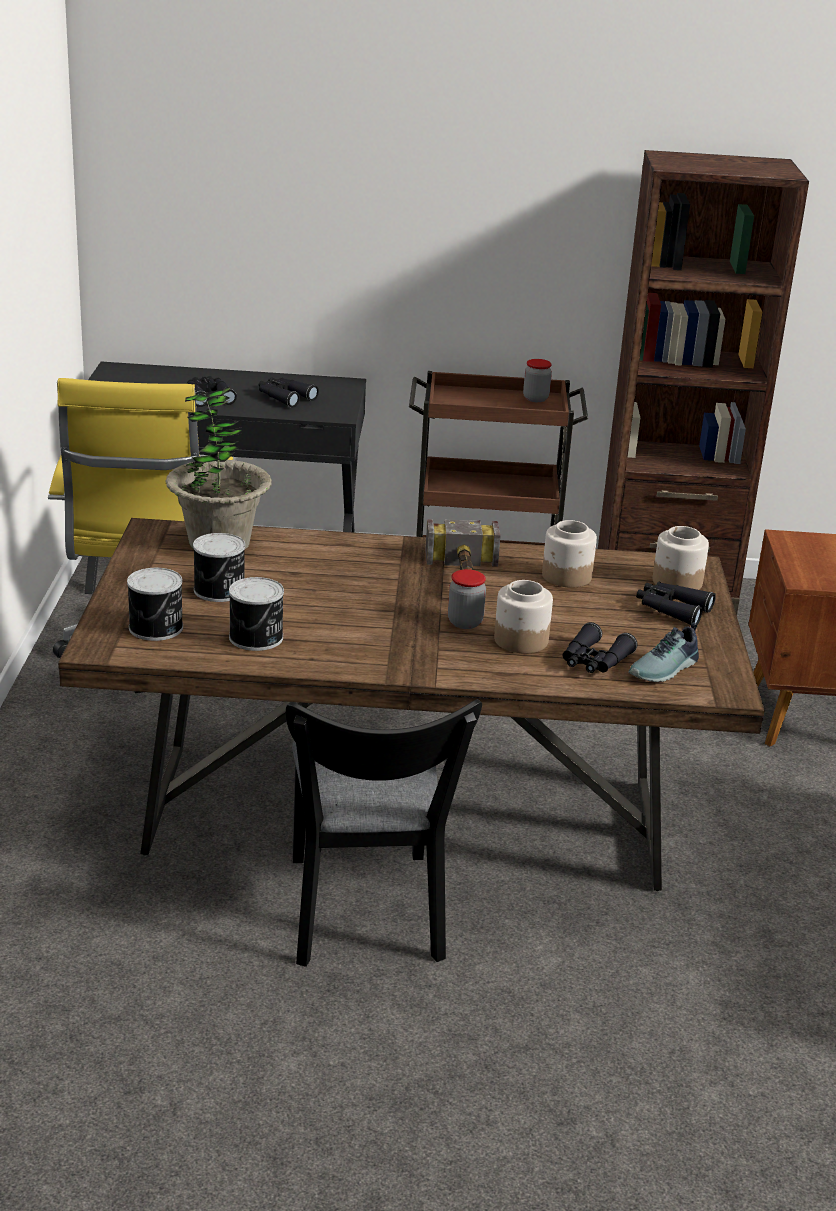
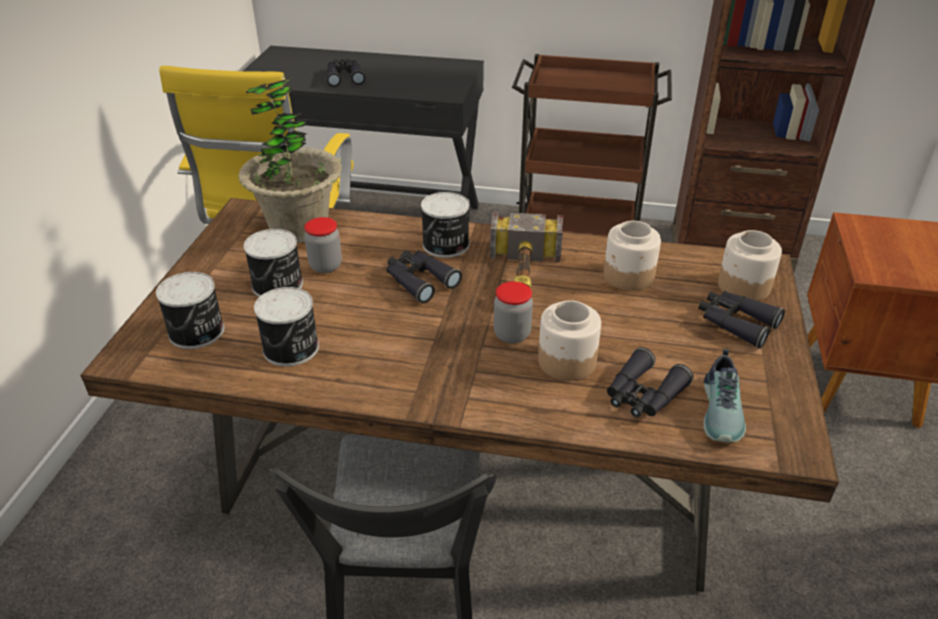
camera: 10 degrees right, 10 degrees up
black binoculars [259,377,319,408] -> black binoculars moved to [386,250,462,303]
jar [523,359,552,402] -> jar moved to [304,217,342,273]
shoe [628,622,699,682] -> shoe turned 45 degrees counterclockwise [703,349,746,443]
none -> can [421,192,469,258]

